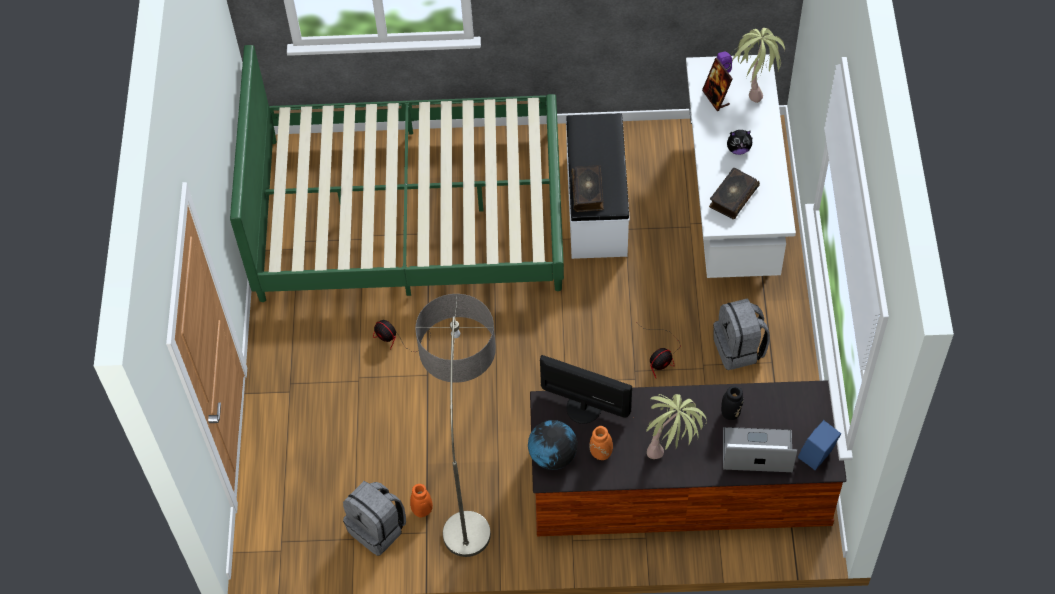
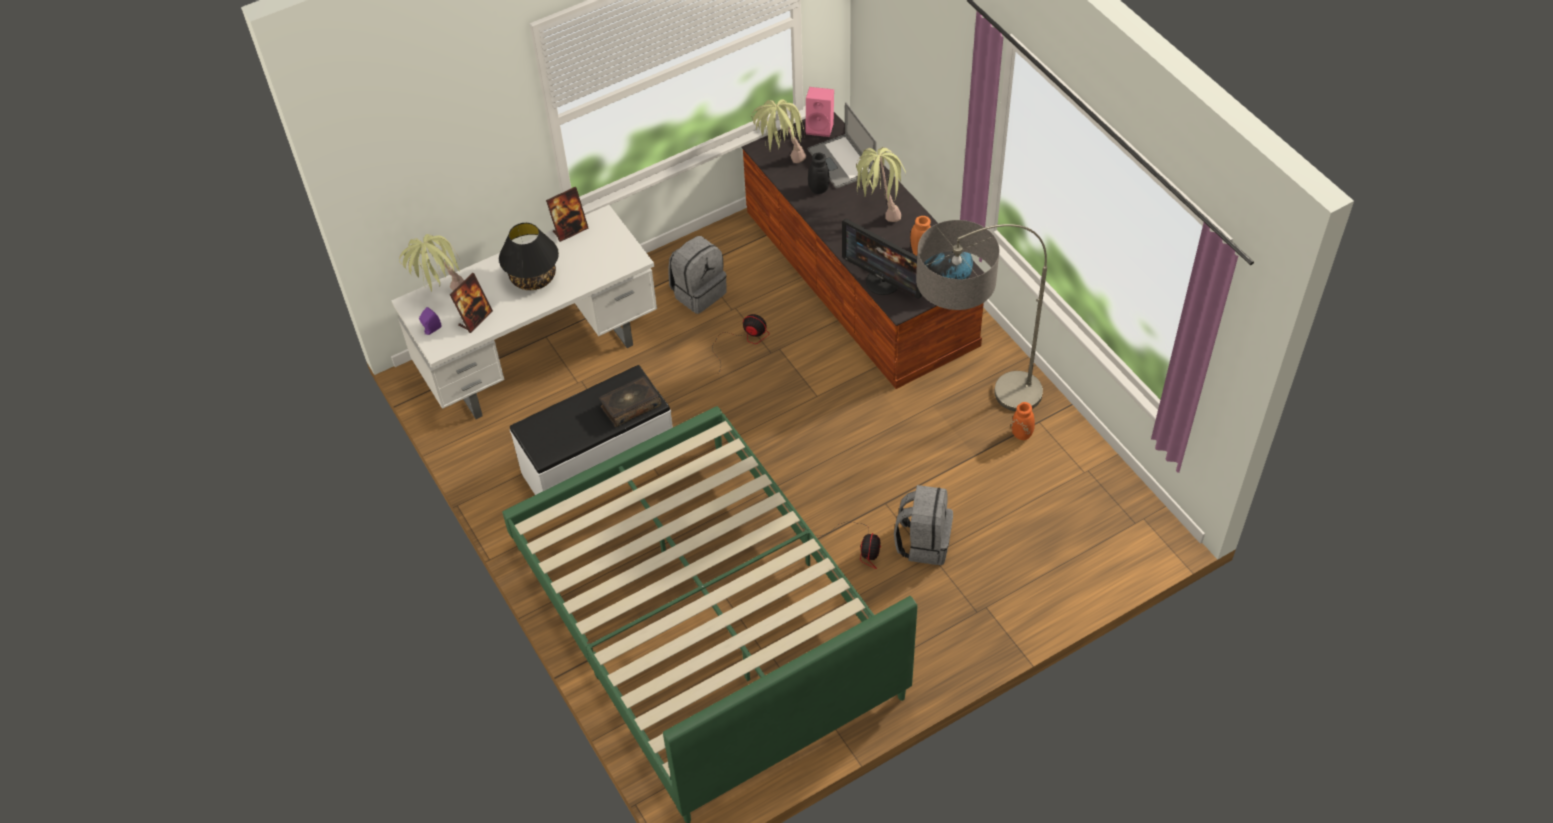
camera: 120 degrees left, 5 degrees down
grey backpack [343,481,406,556] -> grey backpack moved to [894,485,953,565]
monitor [540,355,632,424] -> monitor turned 45 degrees counterclockwise [842,219,922,299]
book [709,168,760,219] -> none
plush toy [727,130,753,155] -> black table lamp [499,223,559,290]
blue speaker [798,420,841,470] -> pink speaker [806,87,834,137]
none -> picture frame [546,187,589,242]
none -> potted plant [751,99,806,163]

